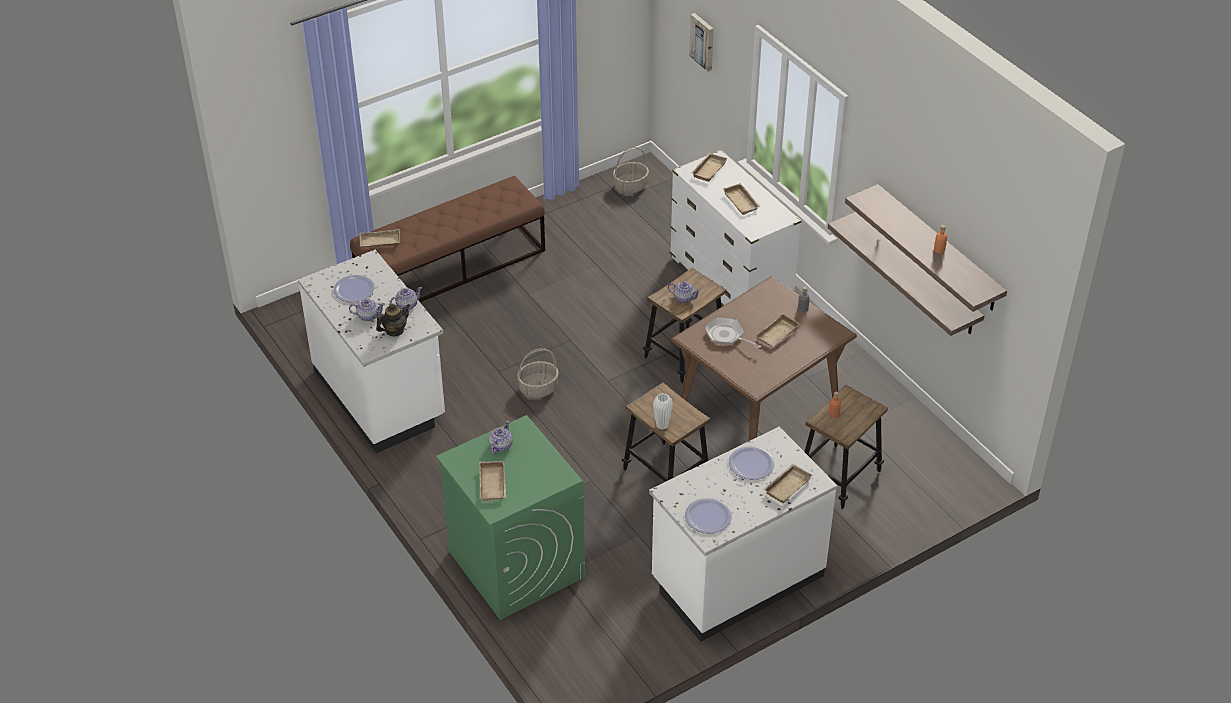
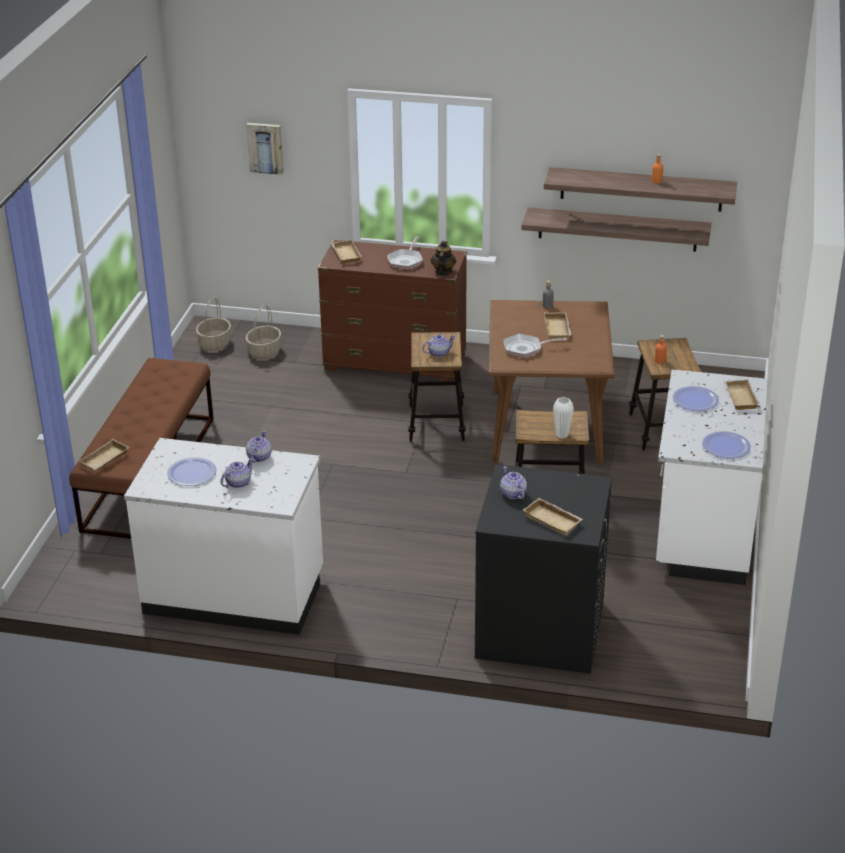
camera: 45 degrees left, 10 degrees down
teapot [376,303,410,336] -> teapot moved to [431,241,456,276]
green washing machine [436,415,585,620] -> black washing machine [475,464,612,674]
basket [517,348,559,398] -> basket moved to [245,305,281,359]
white dresser [670,150,802,305] -> brown dresser [318,239,467,381]
beige tray [723,183,761,215] -> frying pan [387,236,423,270]

